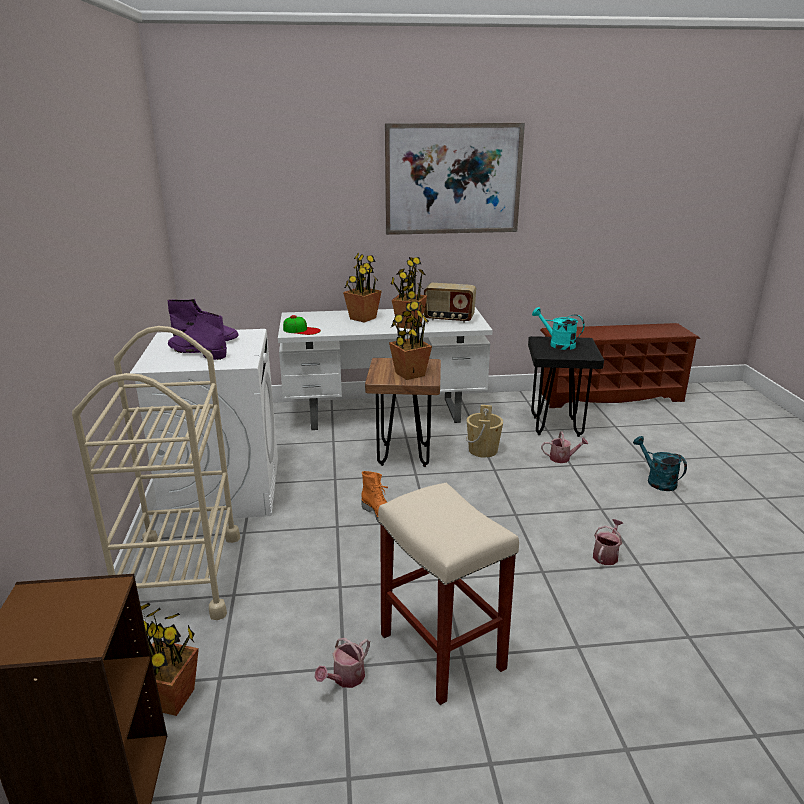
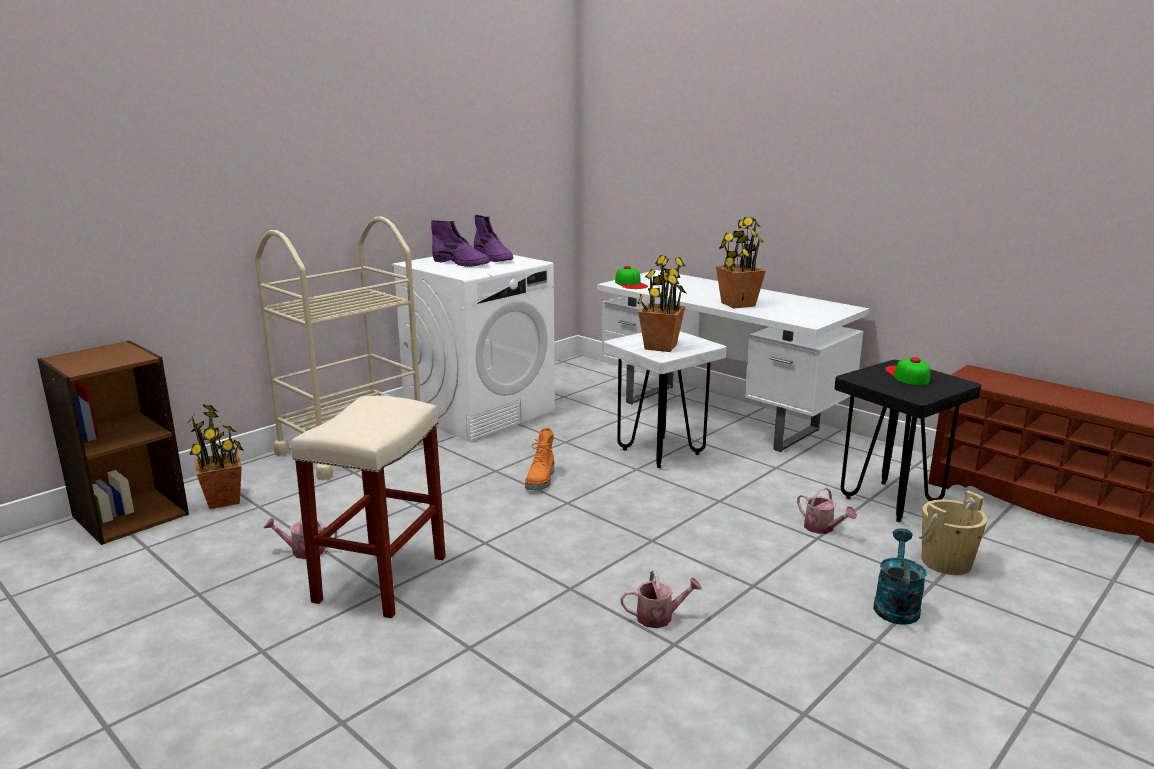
camera: 50 degrees right, 5 degrees down
purple boot [168,311,227,360] -> purple boot turned 135 degrees clockwise [431,220,490,267]
potted plant [343,253,382,323] -> none
brown stool [365,358,441,467] -> white stool [604,331,726,468]
picture [385,123,525,235] -> none
radio [424,283,476,323] -> none
beige bucket [466,405,503,458] -> beige bucket moved to [919,490,987,575]
turquoise watering can [532,307,585,350] -> cap [885,357,931,385]

